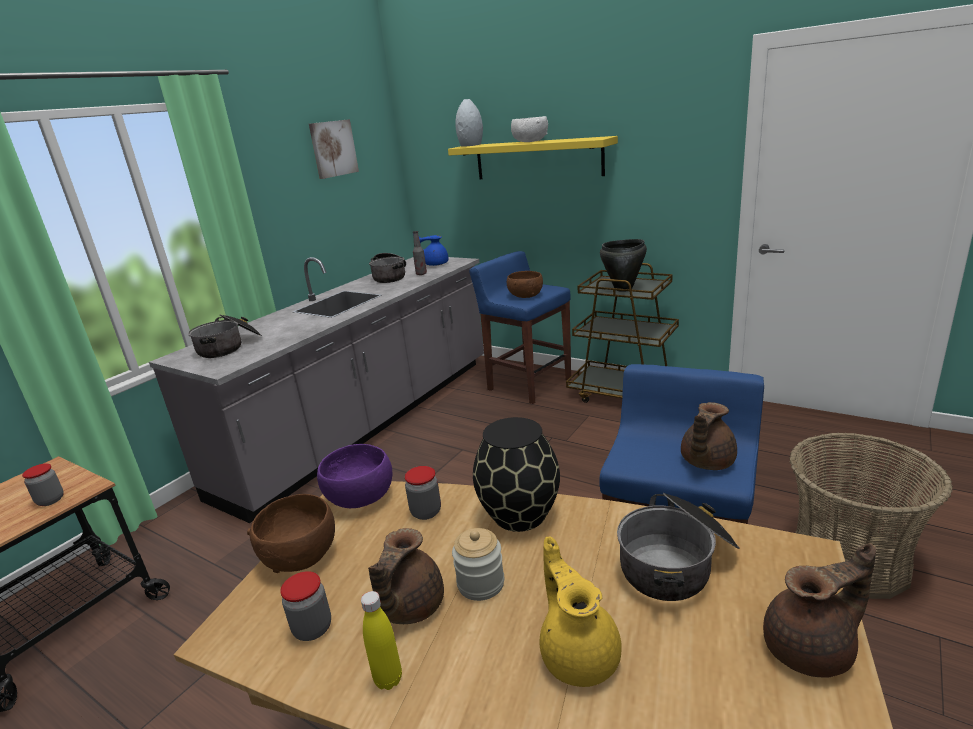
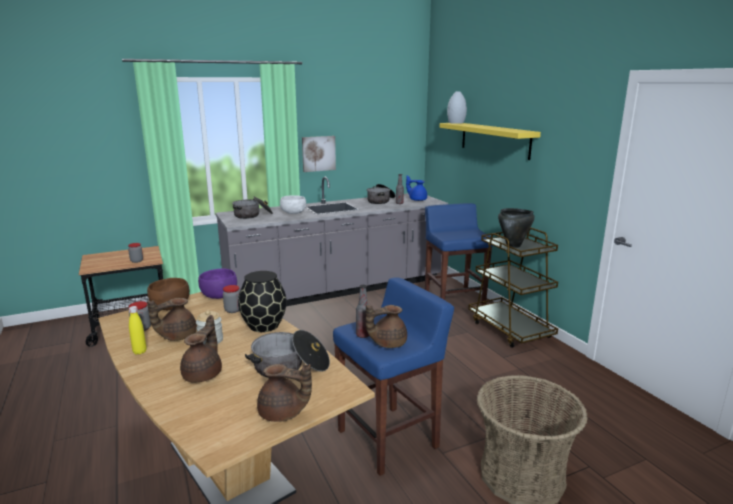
camera: 30 degrees right, 5 degrees down
picture [309,119,359,179] -> picture moved to [302,136,336,172]
brown bowl [507,271,543,298] -> none
white bowl [511,116,548,142] -> white bowl moved to [280,195,306,214]
yellow teapot [540,536,622,687] -> brown teapot [180,315,222,382]
none -> bottle [356,285,369,338]

